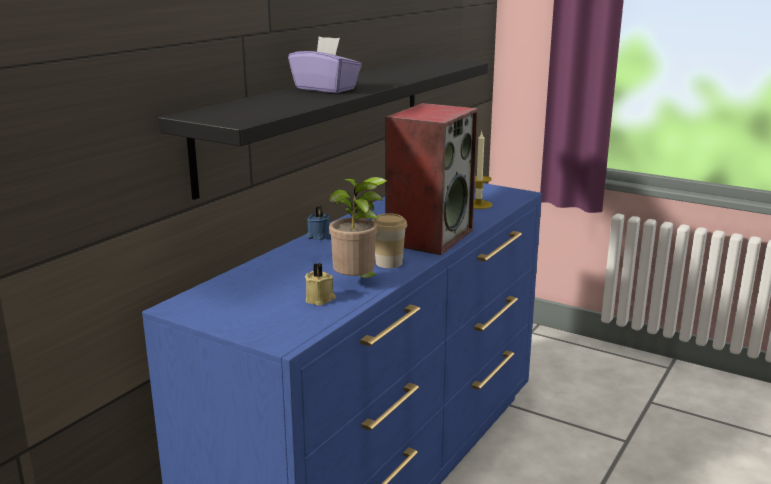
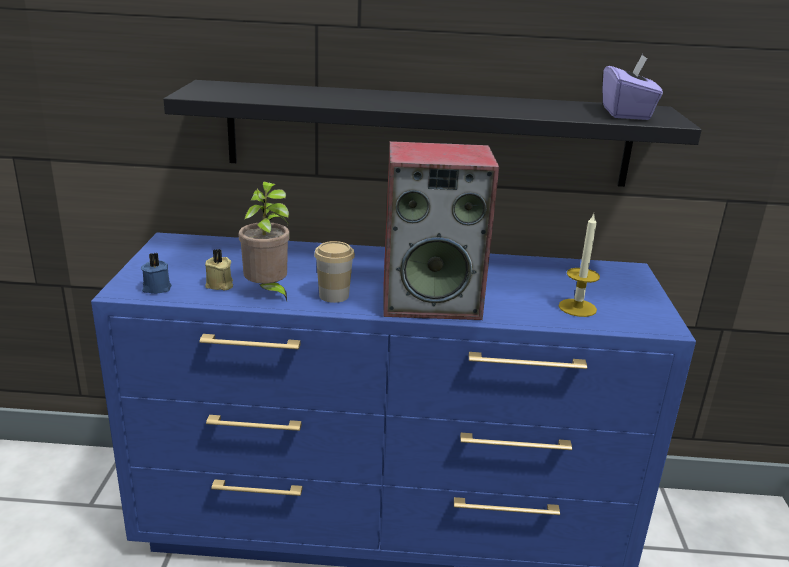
camera: 60 degrees right, 5 degrees up
purple tissue box [288,36,362,93] -> purple tissue box moved to [602,54,663,120]
blue candle [306,206,330,240] -> blue candle moved to [141,253,172,294]

